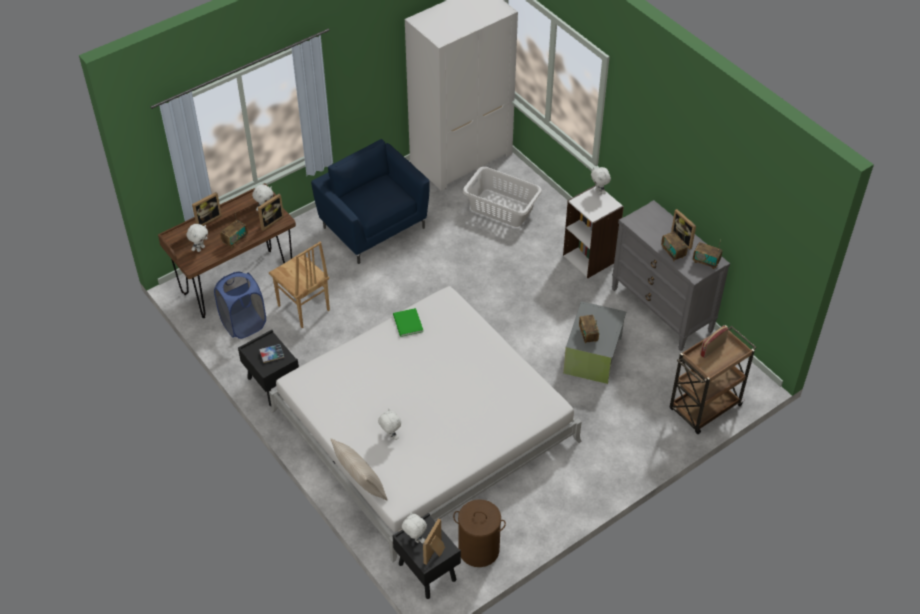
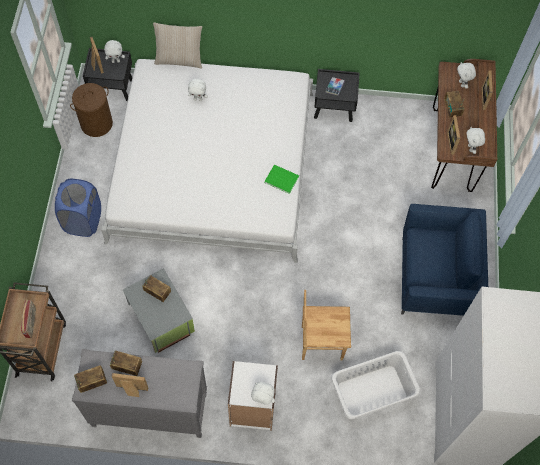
camera: 130 degrees right, 15 degrees up
blue laundry basket [214,272,266,339] -> blue laundry basket moved to [55,179,101,237]
brown chair [269,242,330,328] -> brown chair moved to [302,290,351,361]

